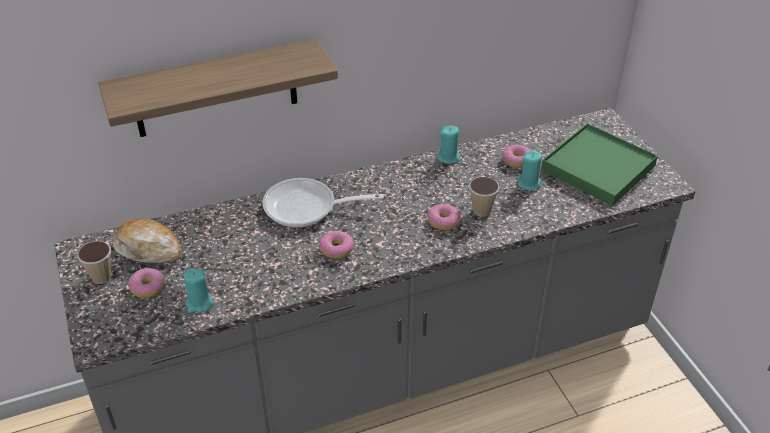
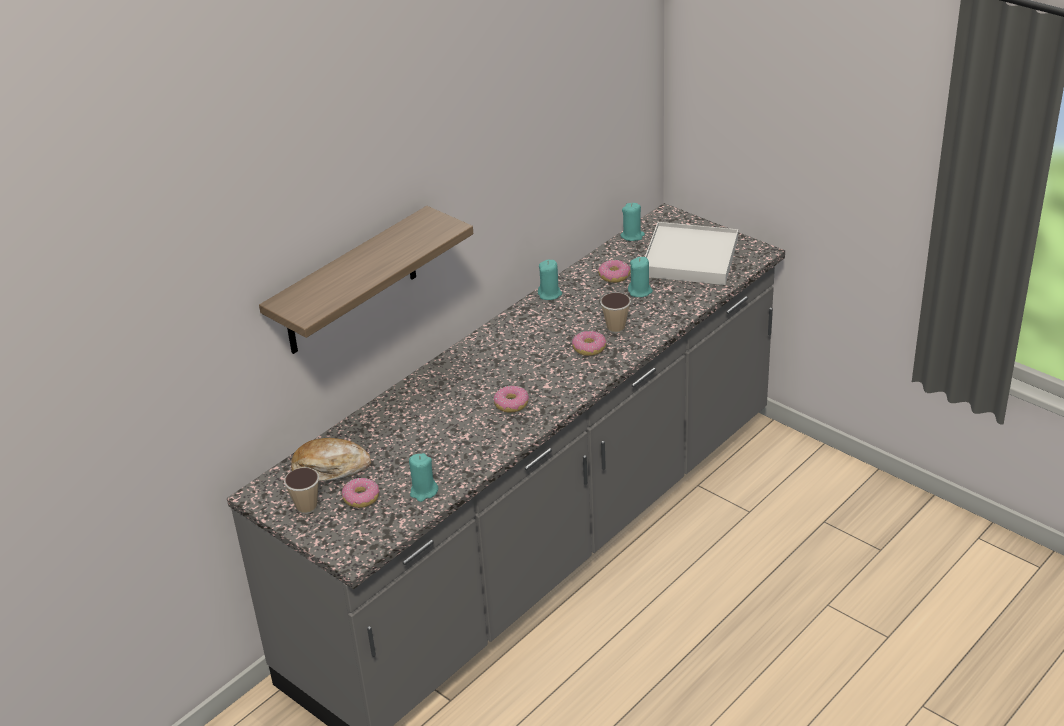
camera: 25 degrees left, 5 degrees down
frying pan [262,178,384,228] -> none
green tray [541,123,658,206] -> white tray [645,222,738,285]
none -> turquoise candle [620,203,645,241]

